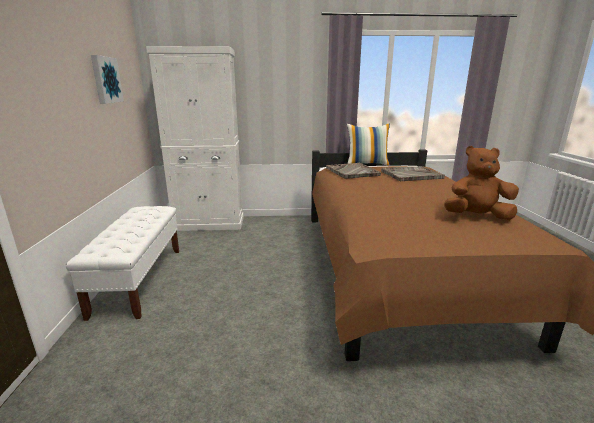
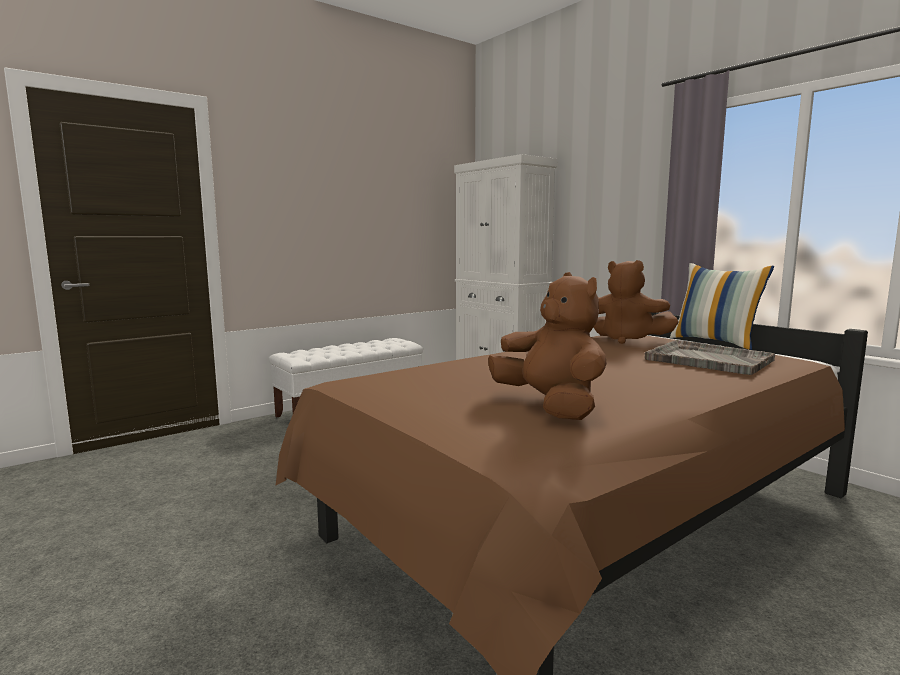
camera: 55 degrees right, 10 degrees down
picture [91,55,124,104] -> none
grey tray [326,163,381,179] -> brown plush toy [593,260,678,344]

